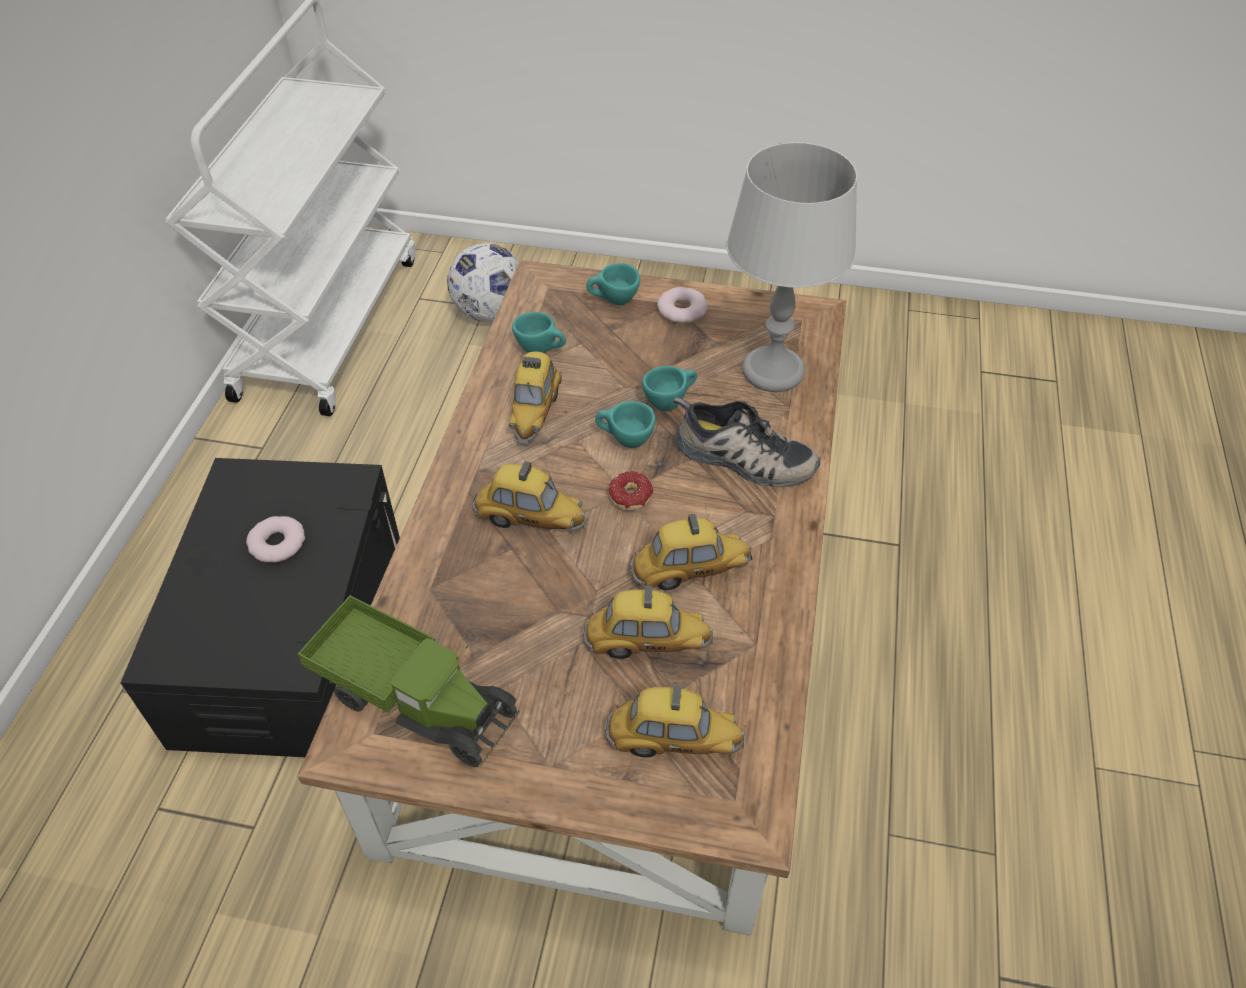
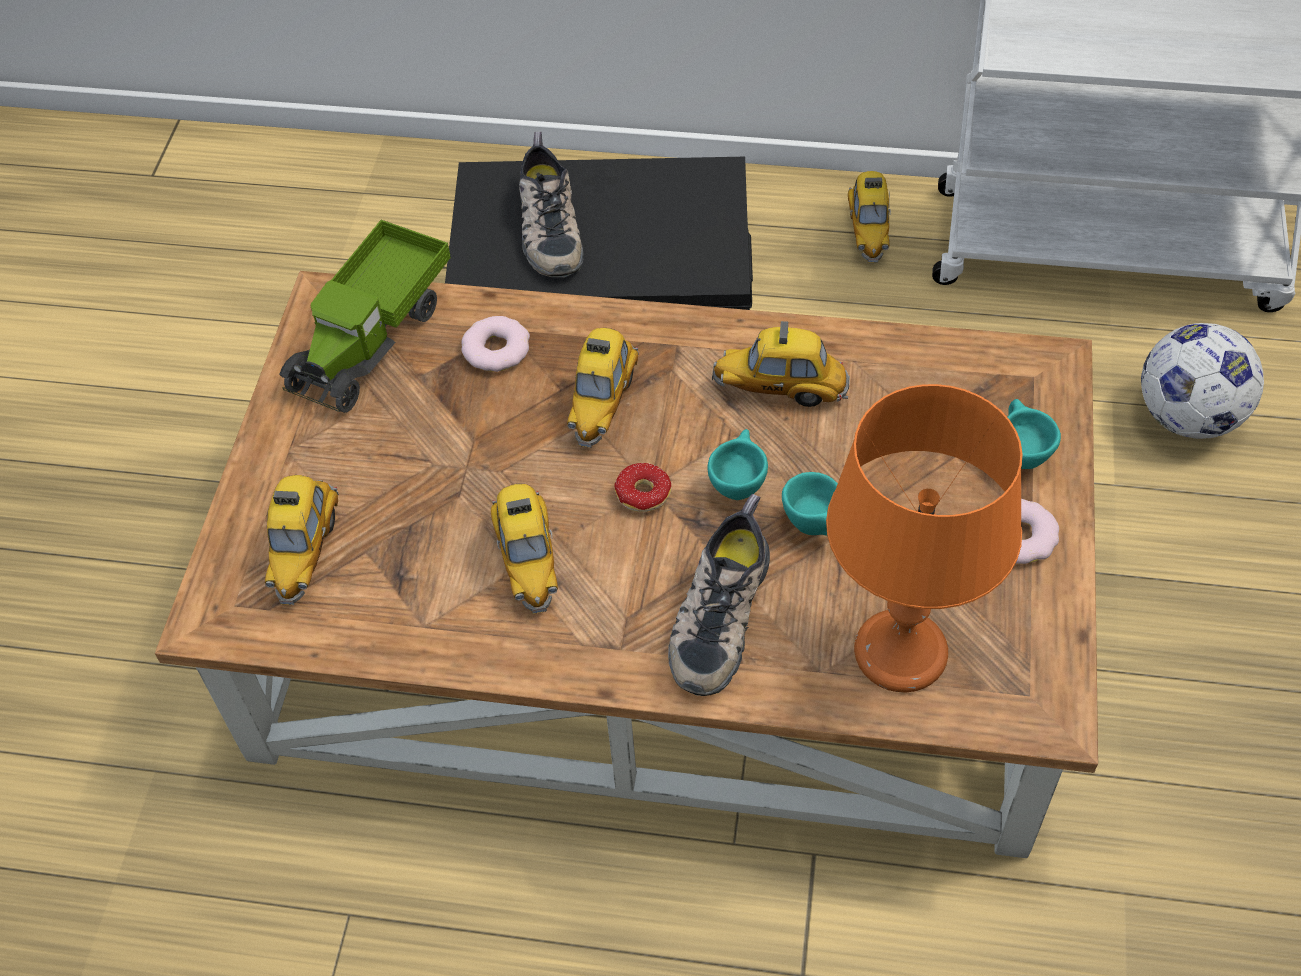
camera: 90 degrees right, 5 degrees up
donut [246,516,305,563] -> donut moved to [461,316,530,372]
turquoise cup [512,312,566,353] -> none
toy car [583,584,713,659] -> toy car moved to [848,171,891,263]
grey table lamp [727,142,858,392] -> orange table lamp [826,384,1023,693]
none -> shoe [519,132,584,277]

